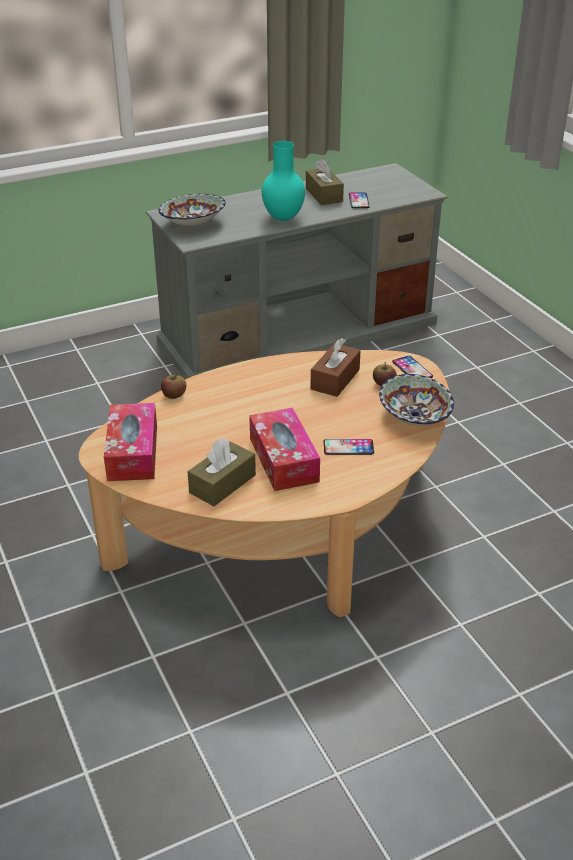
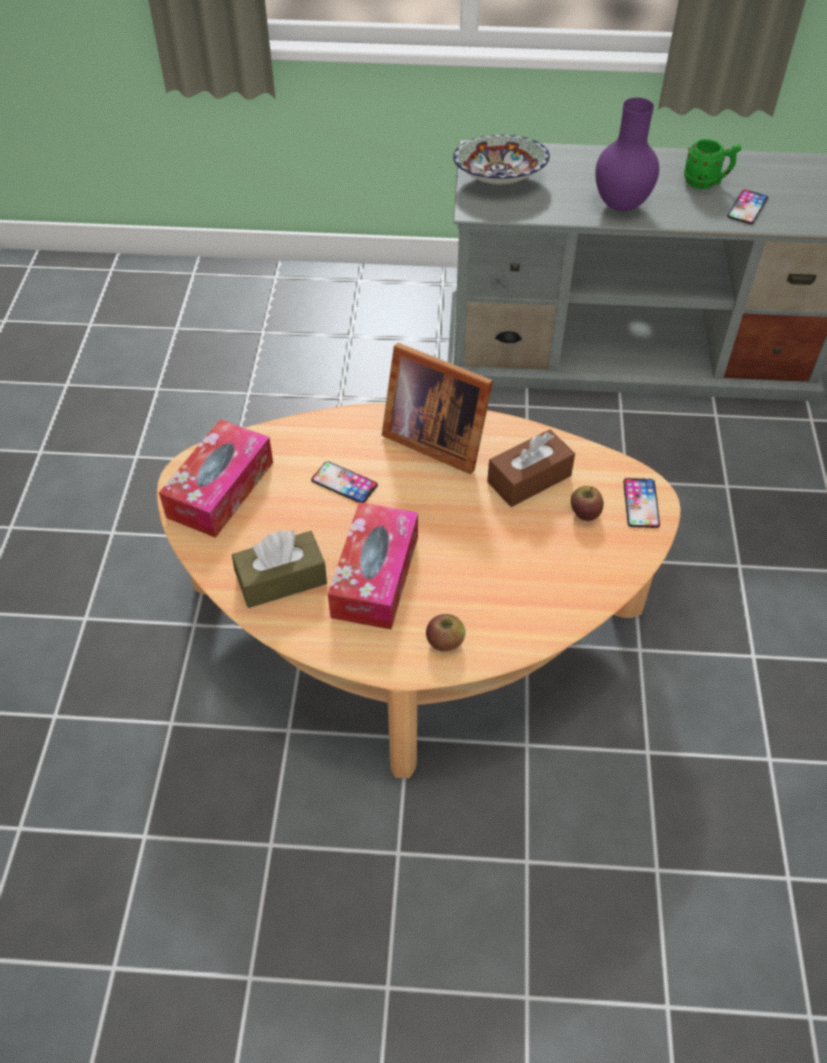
camera: 30 degrees right, 15 degrees up
apple [161,375,186,399] -> apple moved to [426,614,465,651]
turquoise vase [262,141,305,221] -> purple vase [595,97,659,212]
brown tissue box [306,159,344,205] -> green mug [684,139,741,189]
phone [324,439,374,455] -> phone moved to [311,461,378,503]
bowl [379,374,454,426] -> none
none -> picture frame [382,343,493,474]

